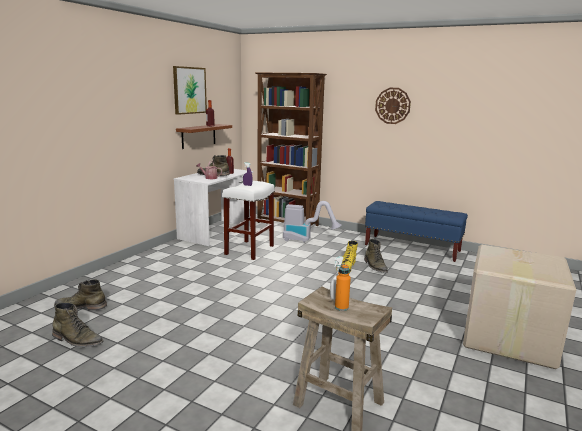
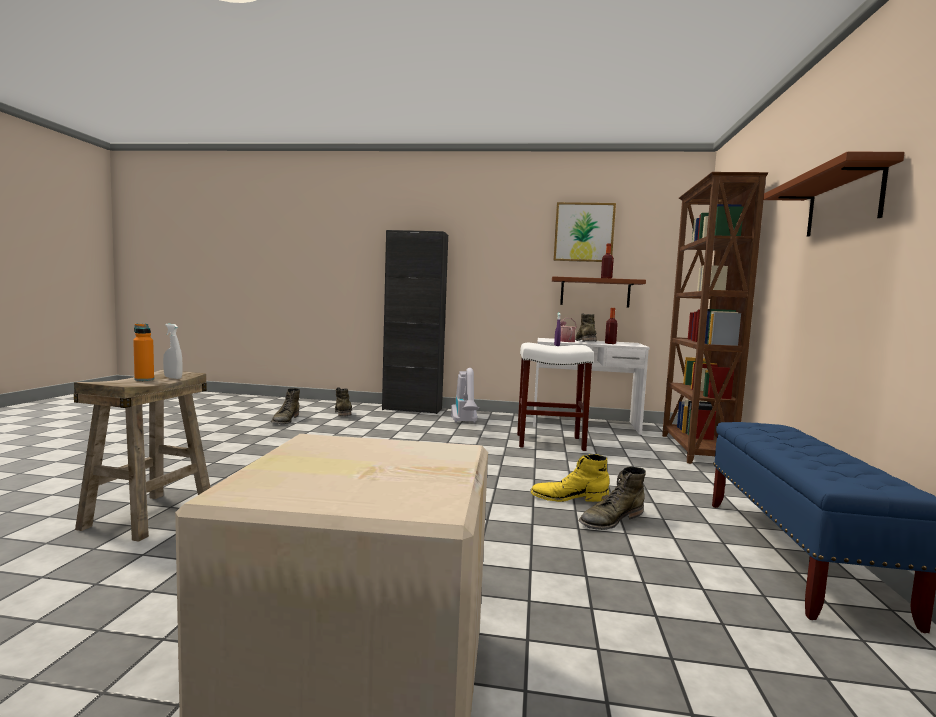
camera: 70 degrees right, 10 degrees down
vacuum cleaner [283,201,342,243] -> vacuum cleaner moved to [451,368,479,423]
wall clock [375,88,411,124] -> brown shelf [763,152,905,237]
none -> black cabinet [382,230,448,414]

